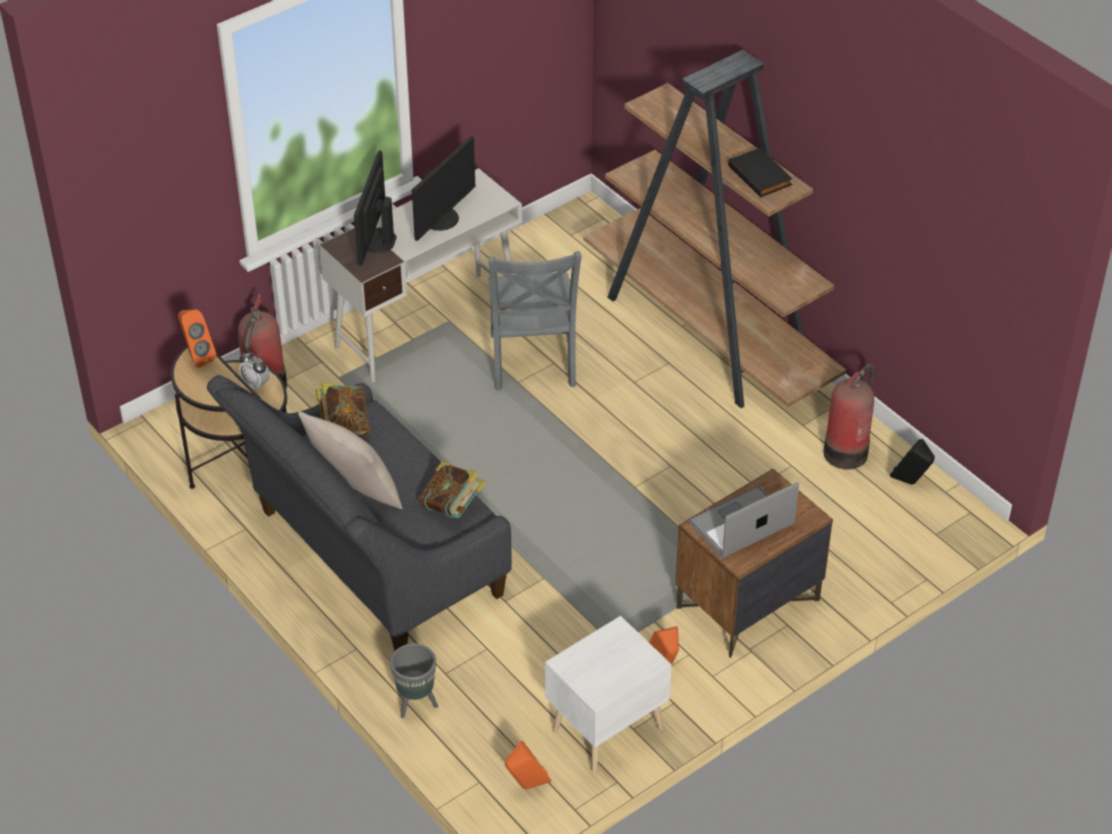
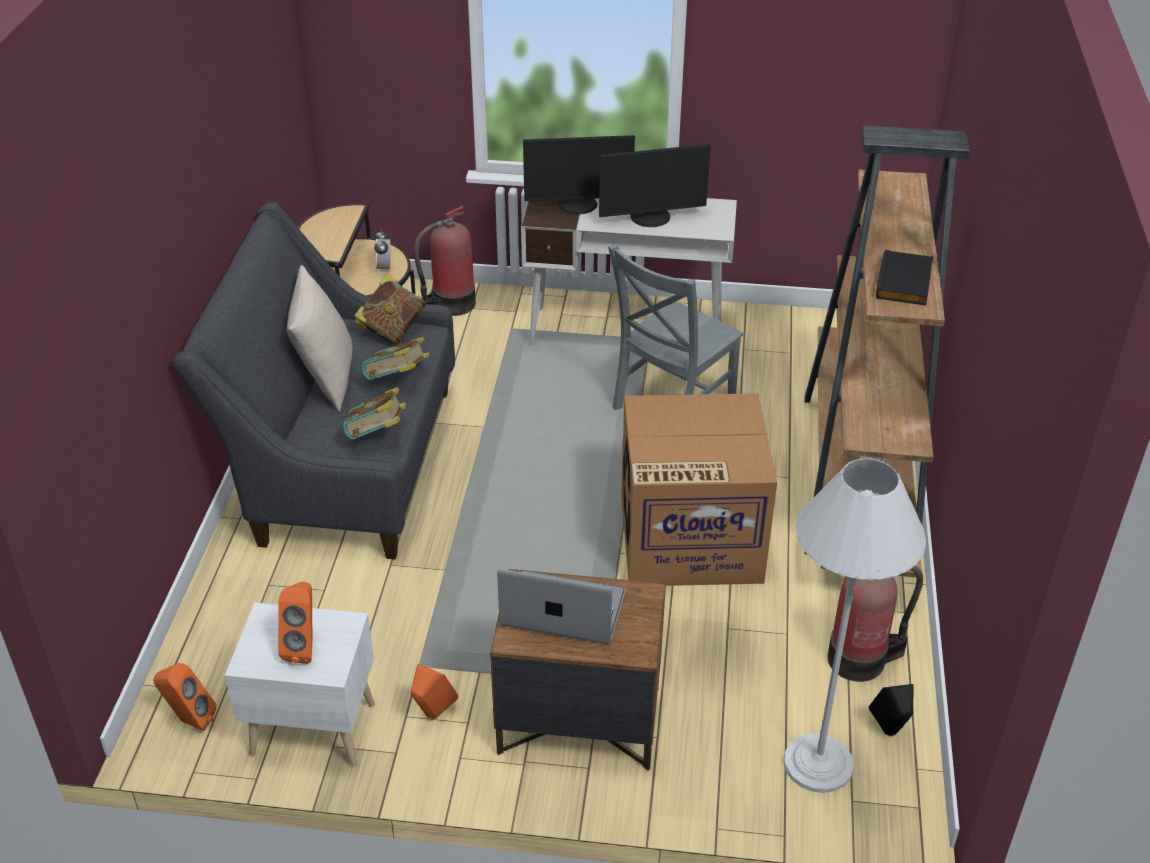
camera: 45 degrees right, 5 degrees down
orange speaker [178,309,216,368] -> orange speaker moved to [278,582,312,664]
monitor [354,150,397,266] -> monitor turned 150 degrees counterclockwise [523,135,635,215]
grey planter [390,643,438,718] -> none
none -> book [362,337,430,380]
none -> cardboard box [621,393,777,586]
none -> white floor lamp [783,458,926,793]

